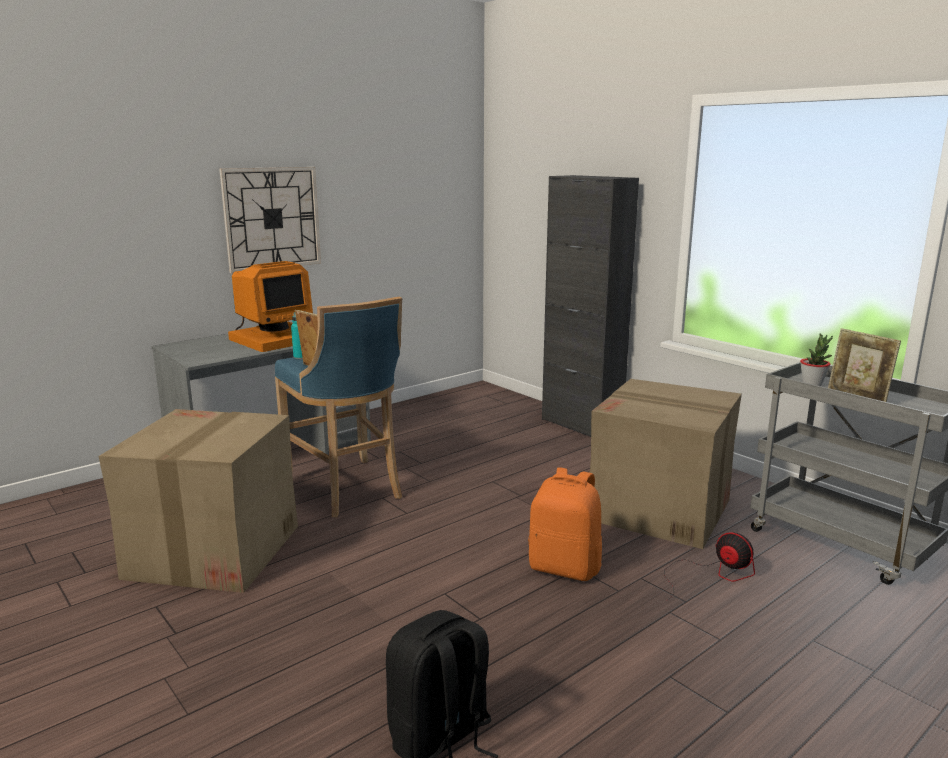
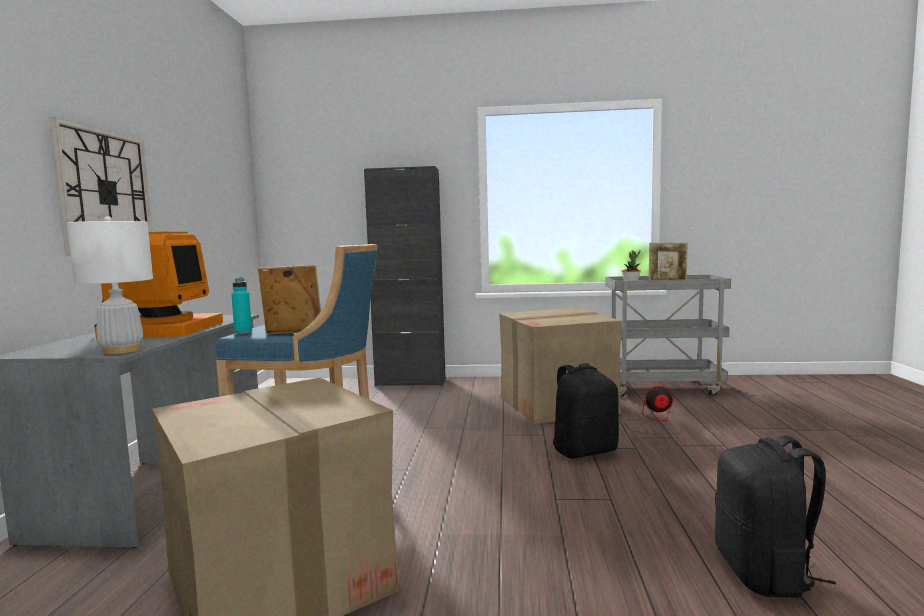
camera: 45 degrees left, 10 degrees down
orange backpack [528,467,602,581] -> black backpack [553,363,619,459]
none -> white table lamp [67,216,153,354]

